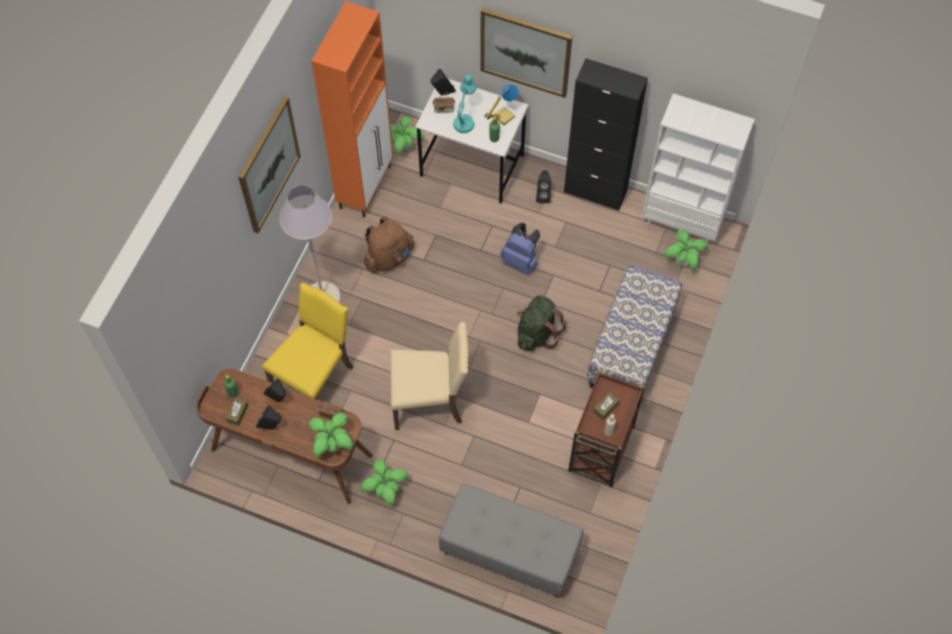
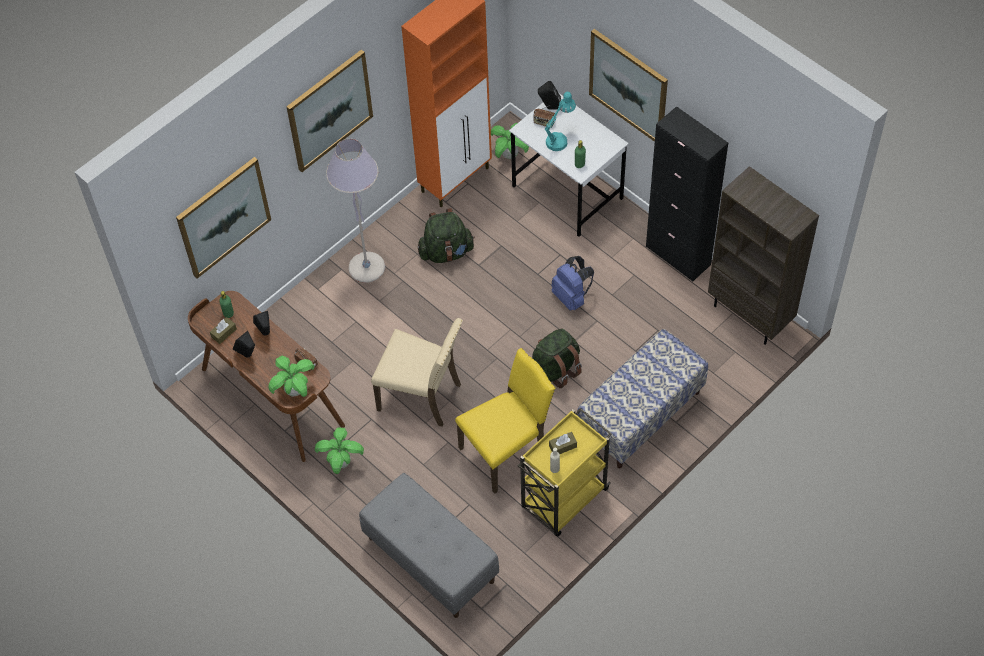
camera: 25 degrees right, 5 degrees down
yellow chair [262,282,353,400] -> yellow chair moved to [455,348,556,494]
brown backpack [364,217,414,273] -> green backpack [418,208,475,263]
table lamp [484,85,518,126] -> none
black speaker [536,170,551,204] -> none
brown cart [568,367,645,487] -> yellow cart [518,408,612,536]
white bookcase [642,93,755,244] -> brown bookcase [708,166,819,345]
potted plant [665,230,708,270] -> none
none -> picture [176,157,271,278]

